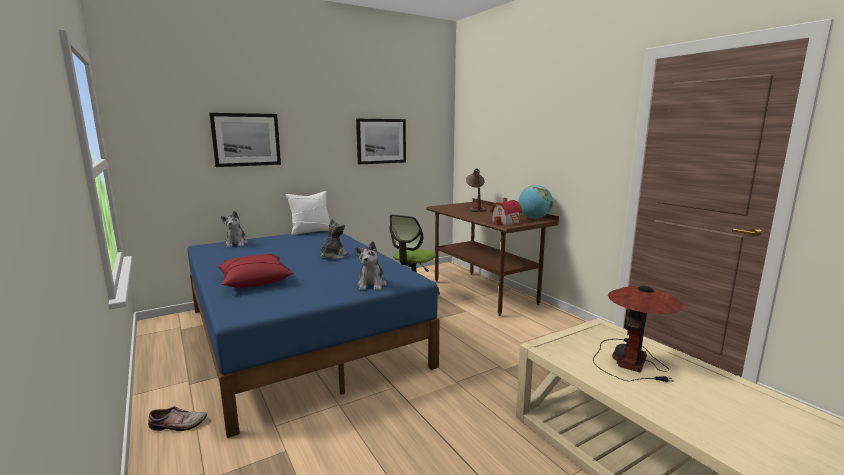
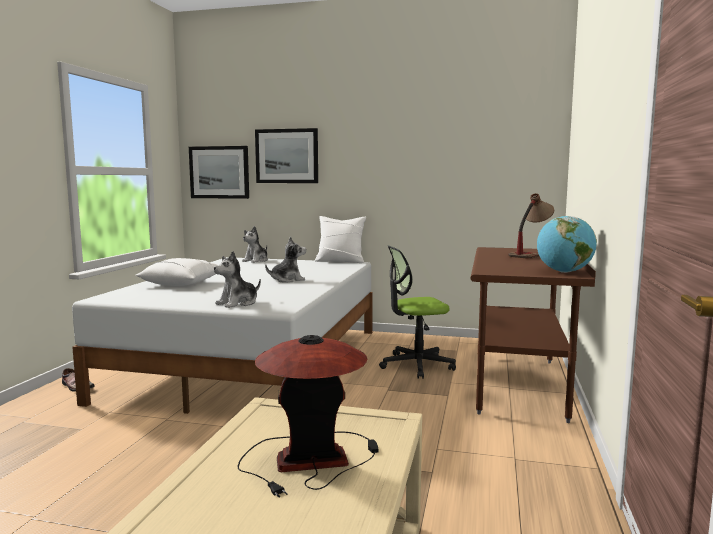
camera: 45 degrees right, 5 degrees down
blue bed [187,231,439,438] -> white bed [72,257,373,414]
red pillow [217,254,294,288] -> white pillow [135,258,218,286]
picture [356,119,406,164] -> picture moved to [189,146,249,199]
toy house [490,198,522,226] -> none

